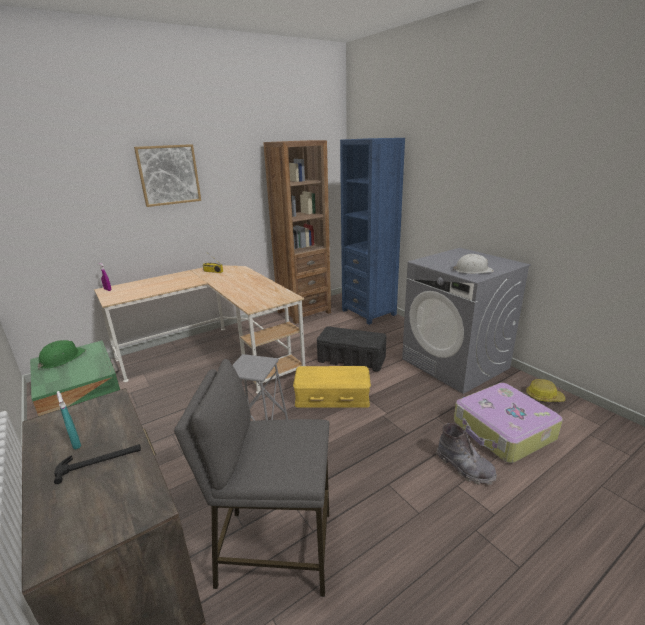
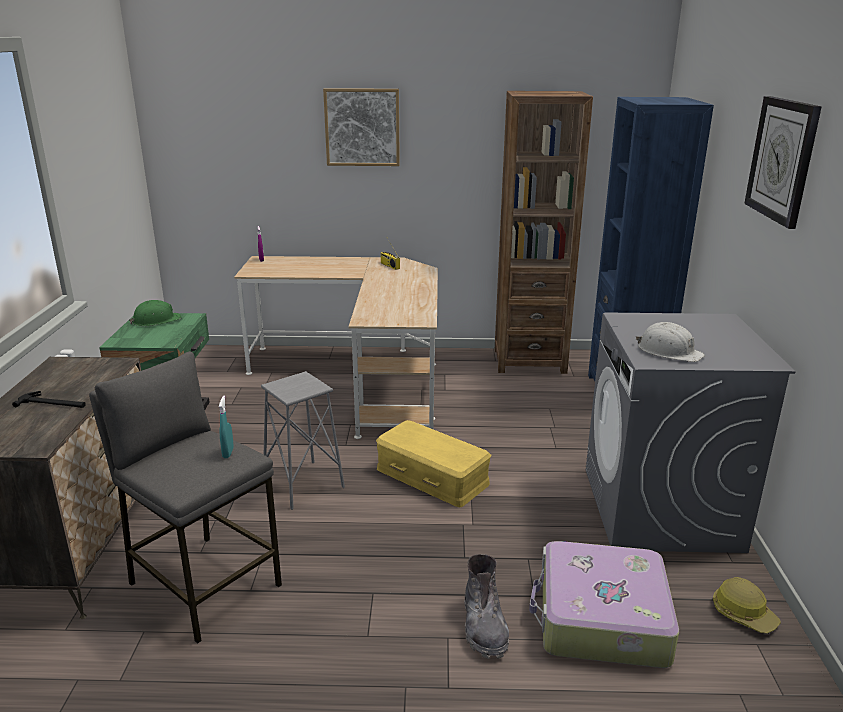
camera: 35 degrees right, 0 degrees up
turquoise spray bottle [57,391,81,449] -> turquoise spray bottle moved to [219,396,234,458]
black storage box [317,326,386,371] -> none
none -> wall clock [744,96,822,229]

